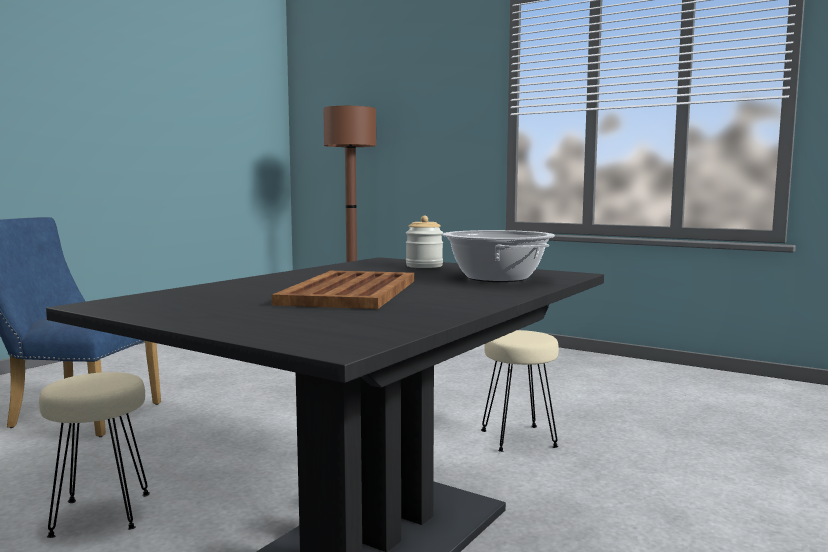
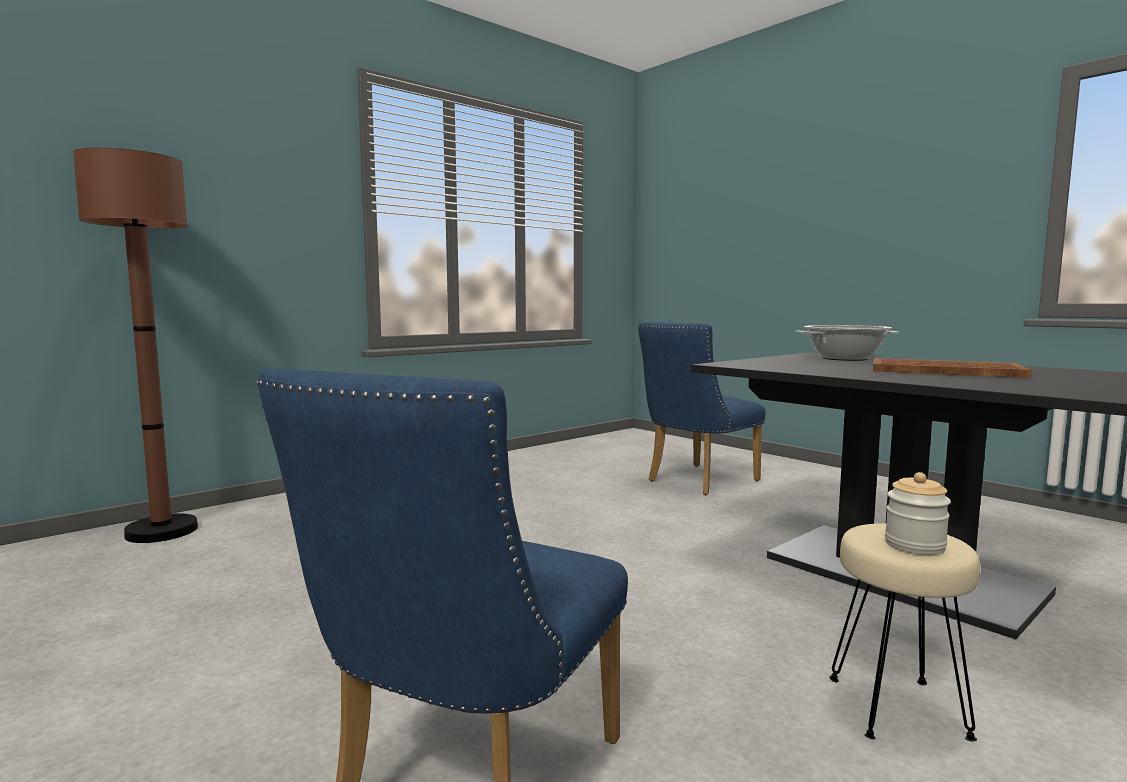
camera: 75 degrees left, 0 degrees up
jar [406,216,443,268] -> jar moved to [885,472,951,555]
beige stool [481,330,559,452] -> none
none -> blue chair [638,322,766,495]

